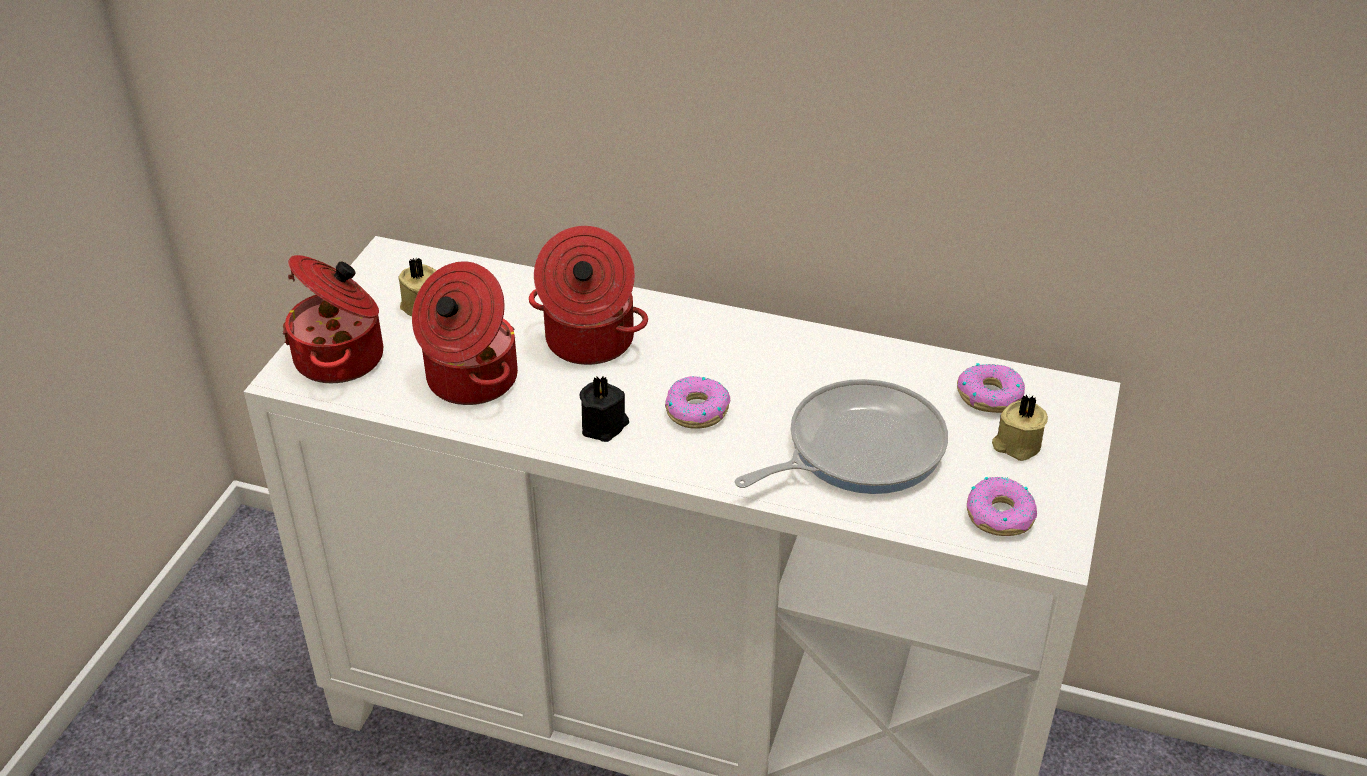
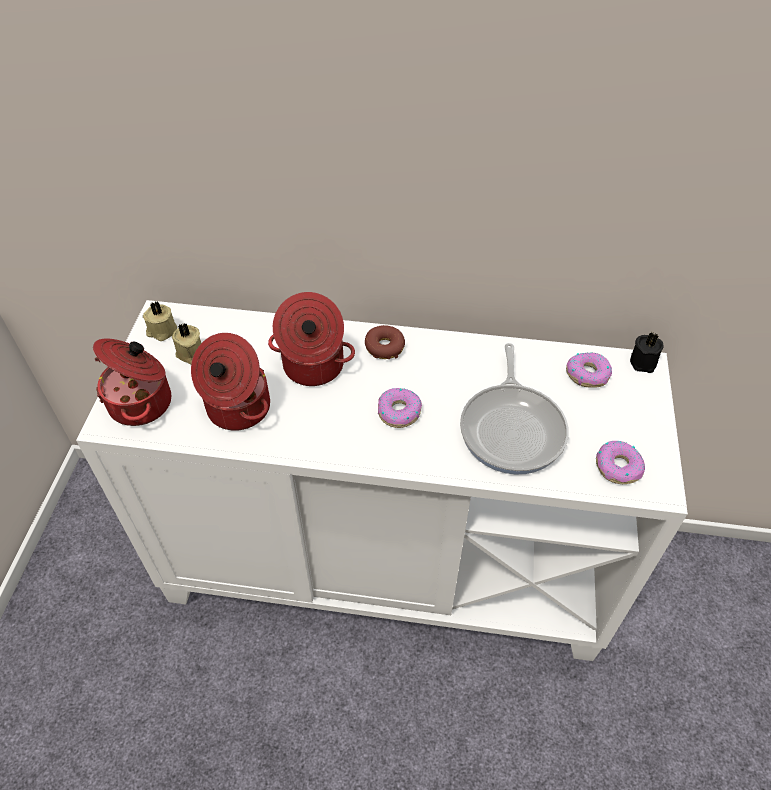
camera: 10 degrees left, 10 degrees up
black candle [580,375,629,442] -> black candle moved to [630,332,664,373]
frying pan [734,379,948,494] -> frying pan turned 135 degrees clockwise [460,343,569,475]
beige candle [992,395,1048,461] -> beige candle moved to [143,301,177,341]
none -> donut [365,325,405,359]

